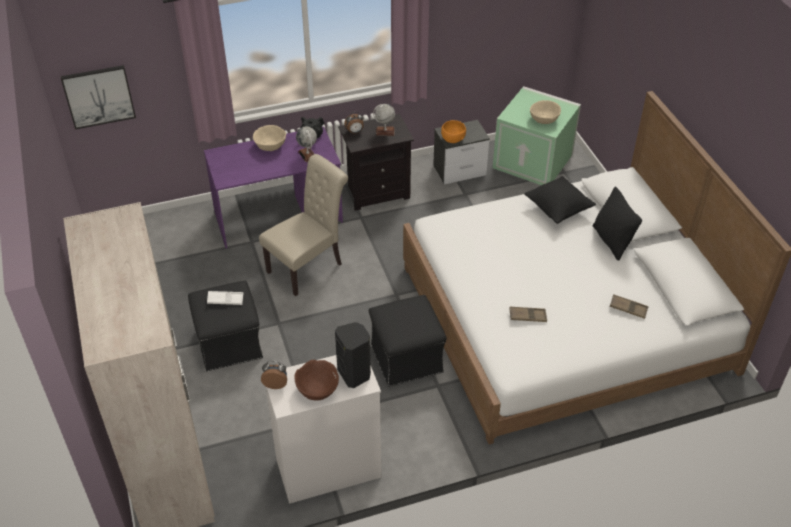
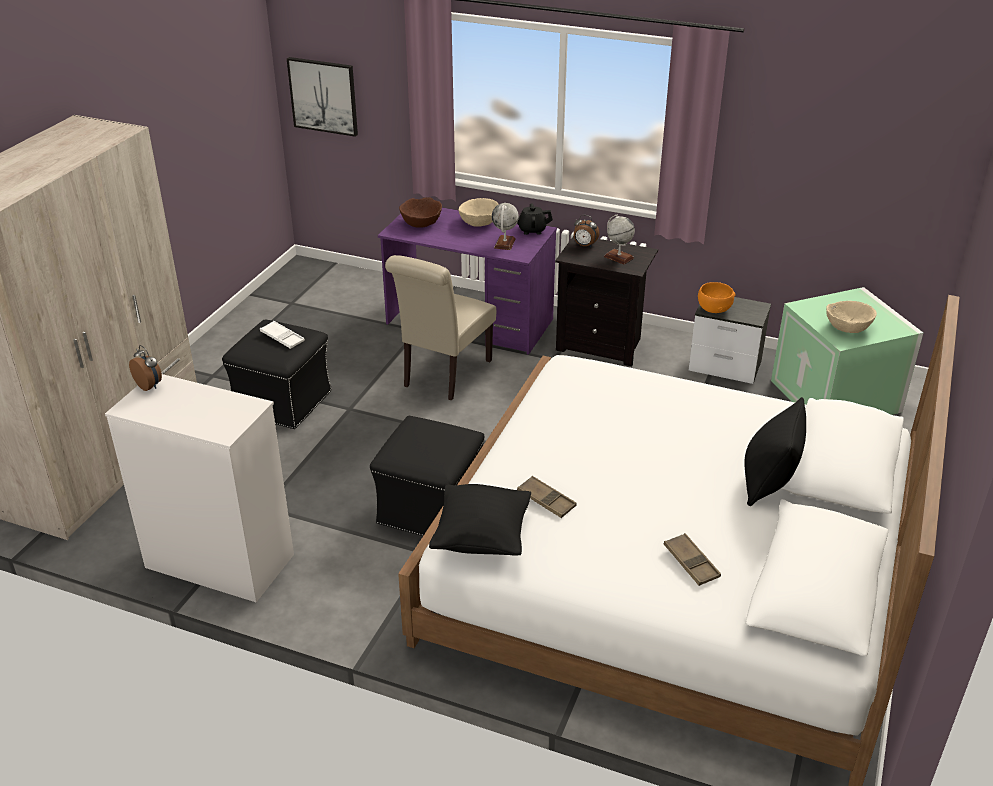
camera: 40 degrees right, 10 degrees down
beige chair [259,154,348,296] -> beige chair turned 120 degrees clockwise [385,255,496,400]
brown bowl [294,360,339,400] -> brown bowl moved to [399,198,442,228]
black speaker [335,322,371,388] -> none
black pillow [524,176,596,224] -> black pillow moved to [429,484,531,556]

